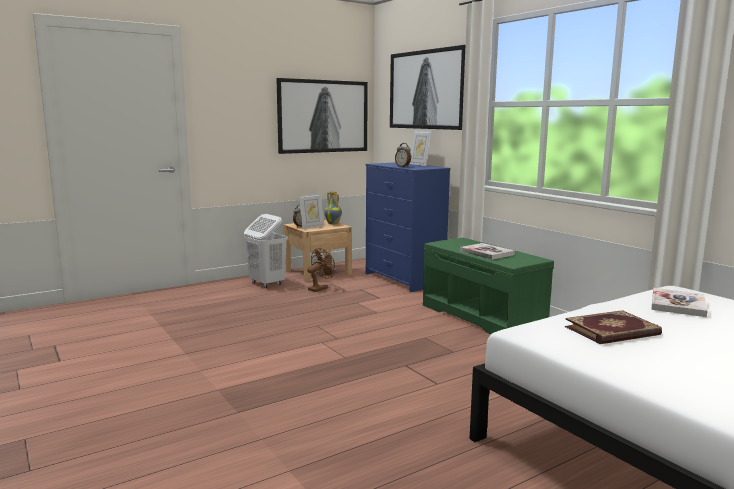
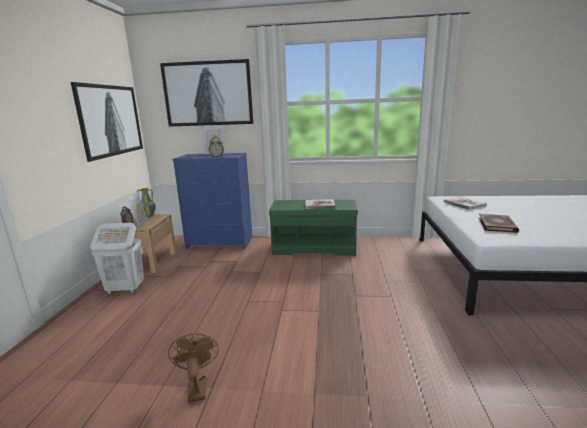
camera: 50 degrees left, 5 degrees up
brown fan [307,248,335,292] -> brown fan moved to [168,333,219,403]

